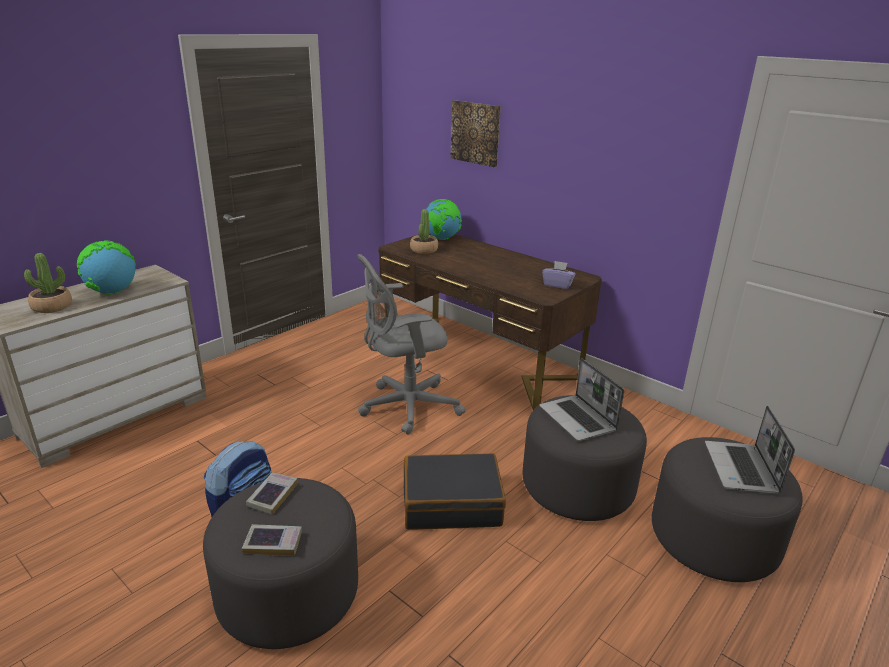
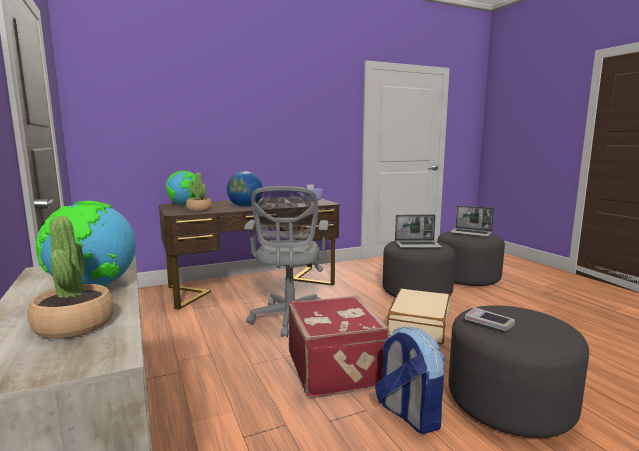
camera: 65 degrees left, 15 degrees down
book [242,524,302,556] -> none
black suitcase [404,453,506,530] -> beige suitcase [387,289,450,344]
picture [450,100,501,167] -> none
none -> globe [227,171,263,207]
none -> red suitcase [288,296,390,398]

